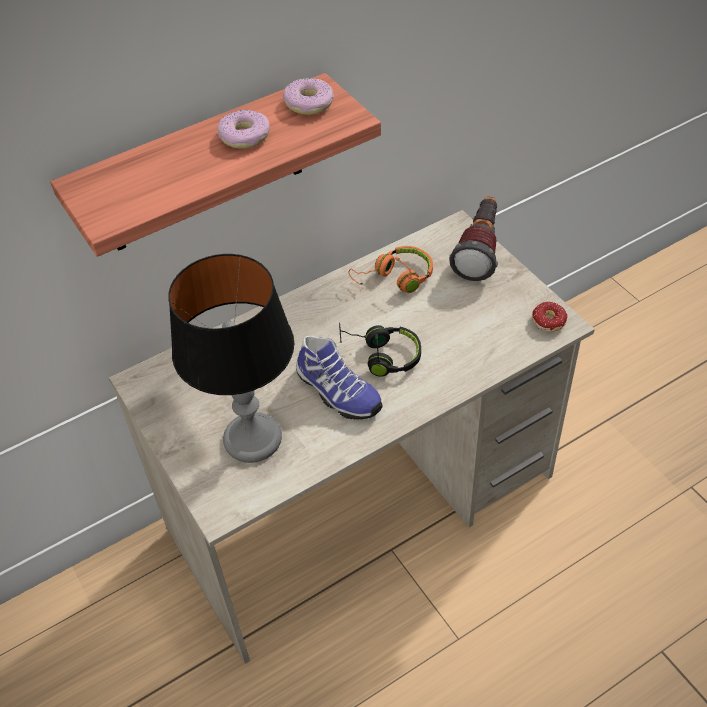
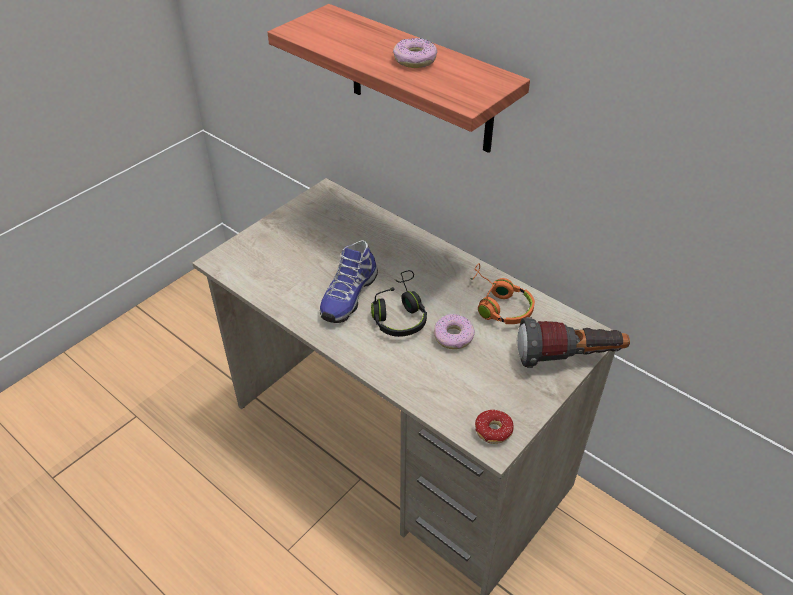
camera: 70 degrees right, 5 degrees down
table lamp [168,254,294,463] -> none
donut [283,78,334,115] -> donut moved to [434,314,475,349]

